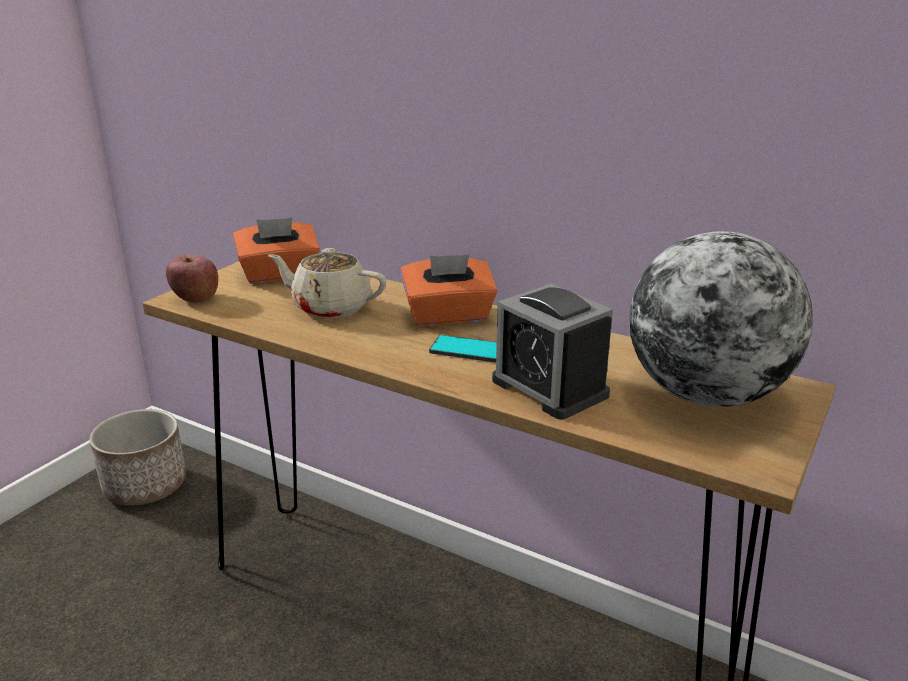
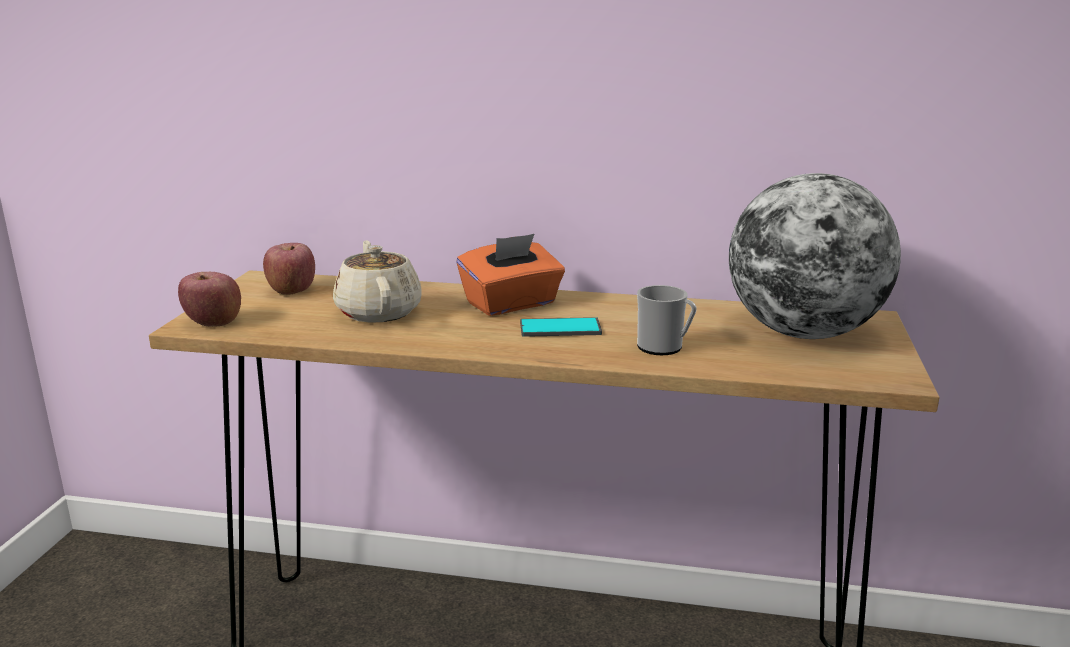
camera: 20 degrees left, 5 degrees down
planter [90,409,186,506] -> none
orange tissue box [233,218,320,284] -> apple [263,243,315,295]
beige teapot [268,248,386,318] -> beige teapot turned 75 degrees clockwise [333,240,422,323]
alarm clock [492,284,613,419] -> mug [637,285,697,355]

